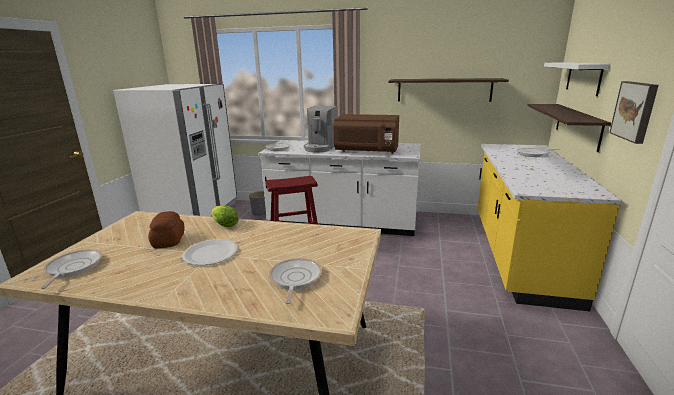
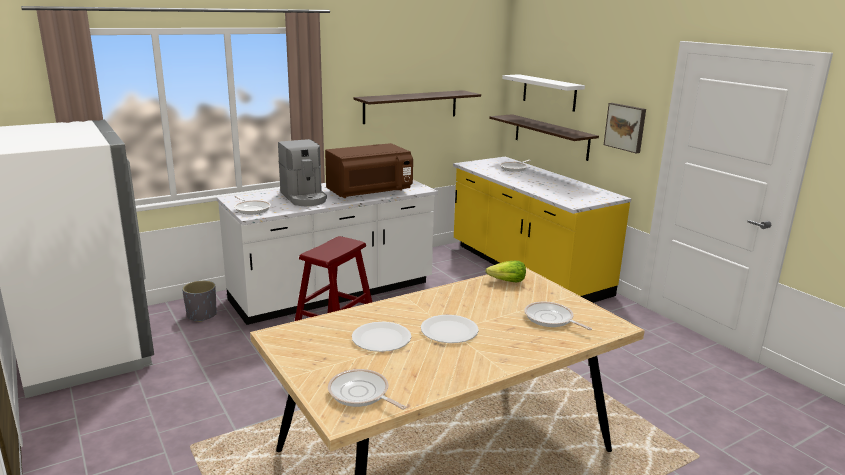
camera: 45 degrees left, 0 degrees up
bread [148,211,184,248] -> white plate [352,322,411,352]
lettuce [212,206,239,227] -> lettuce moved to [485,261,526,283]

